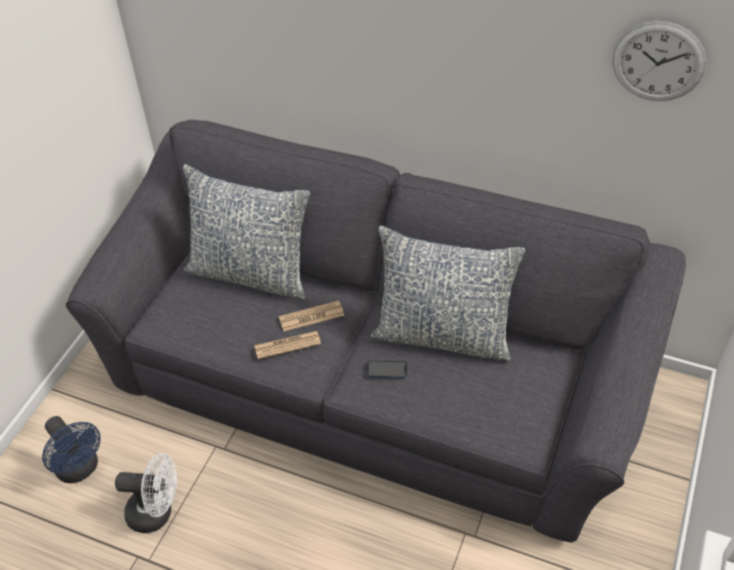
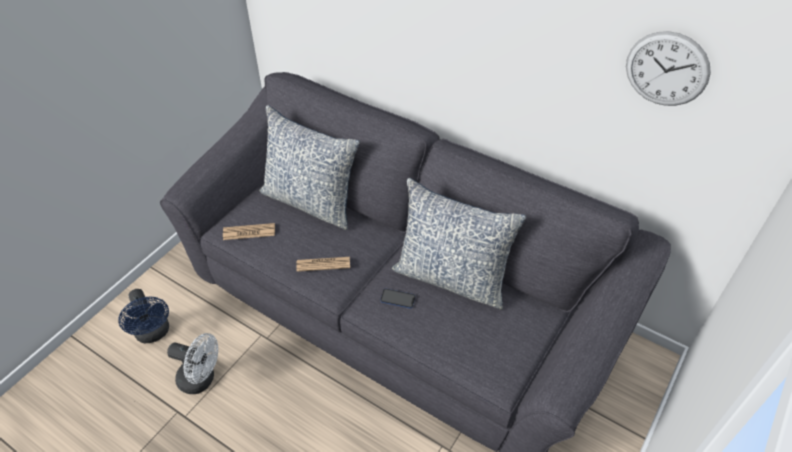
camera: 10 degrees right, 0 degrees up
newspaper [279,301,344,331] -> newspaper moved to [223,223,275,240]

